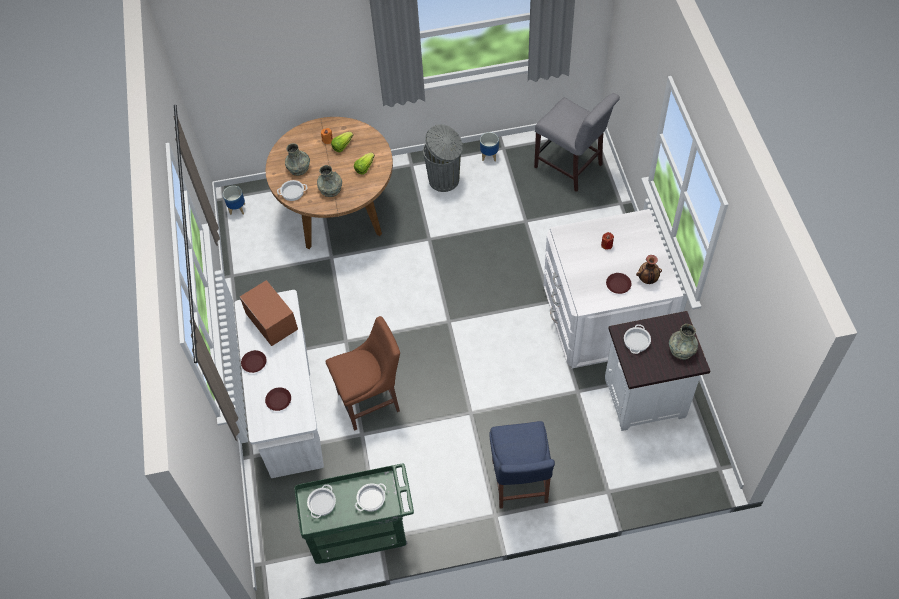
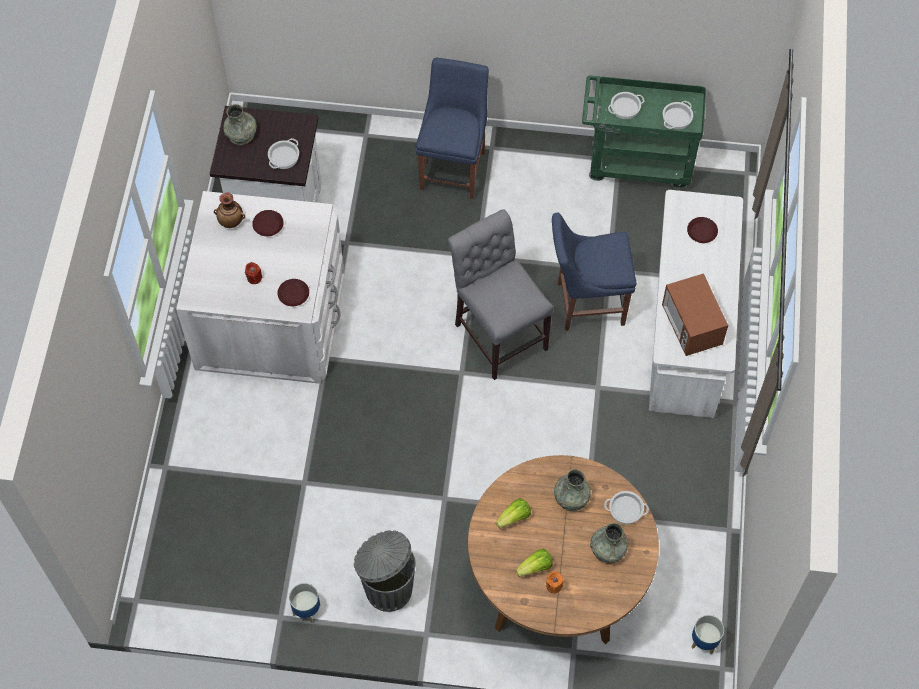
camera: 165 degrees left, 5 degrees up
brown plate [241,350,267,373] -> brown plate moved to [278,279,309,306]
brown chair [326,316,400,431] -> blue chair [552,213,636,331]
grey chair [534,93,620,192] -> grey chair moved to [448,209,554,380]

